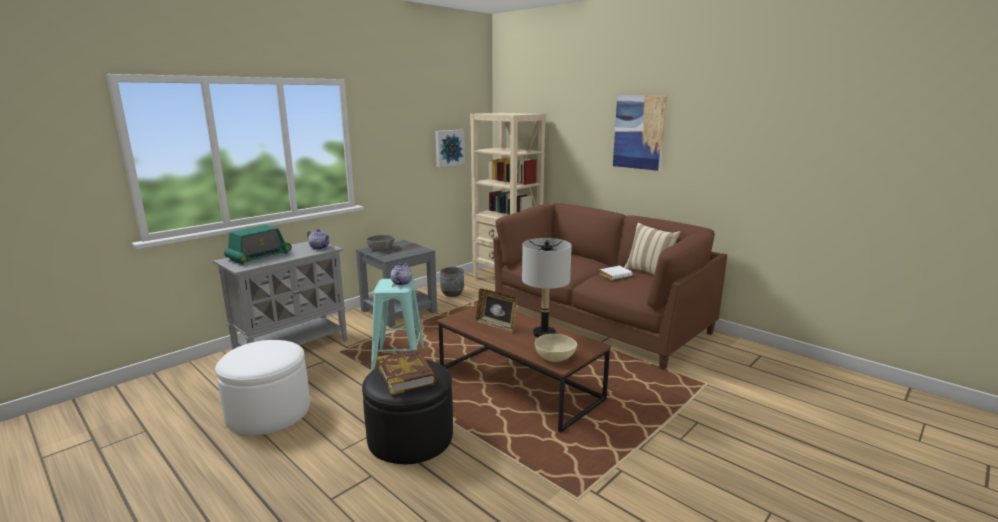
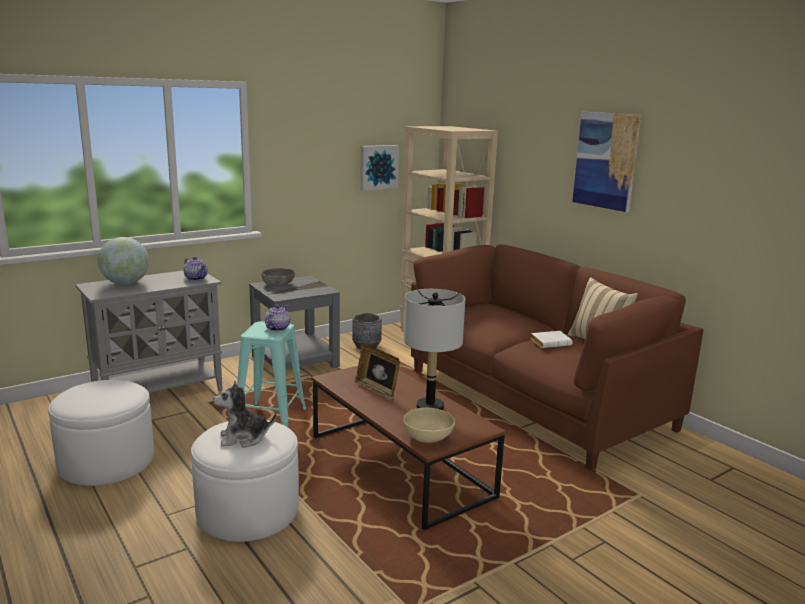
camera: 10 degrees right, 0 degrees up
radio [224,225,292,264] -> globe [98,237,149,285]
black ottoman [362,360,453,464] -> white ottoman [191,420,299,542]
book [377,349,437,395] -> plush toy [213,381,277,448]

